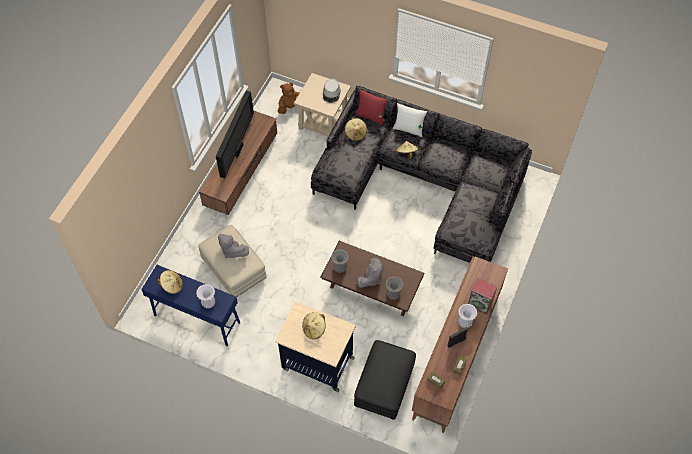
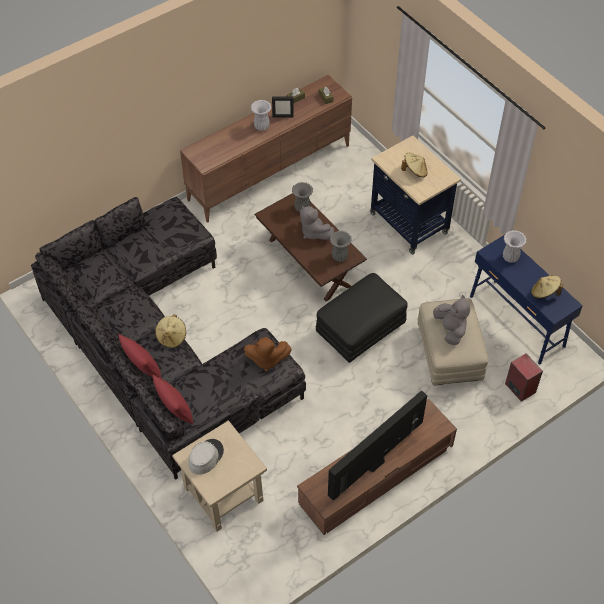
camera: 150 degrees left, 5 degrees down
brown plush toy [278,83,300,114] -> brown plush toy moved to [244,337,292,372]
beige hat [345,118,367,141] -> none
black ottoman [354,340,416,420] -> black ottoman moved to [316,273,408,363]
grey plush toy [357,258,384,288] -> grey plush toy turned 105 degrees counterclockwise [300,205,334,240]
white pillow [393,103,427,137] -> red pillow [119,334,162,379]
speaker [468,278,497,315] -> speaker moved to [505,353,543,402]

